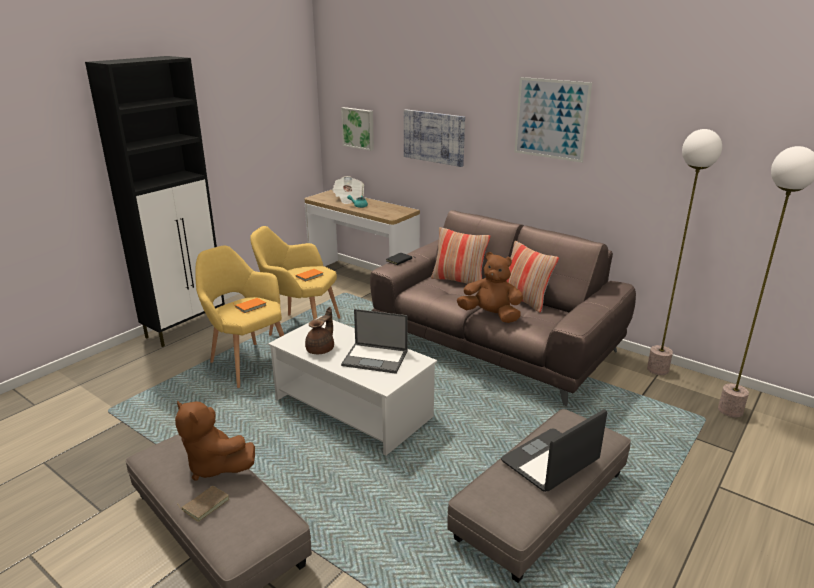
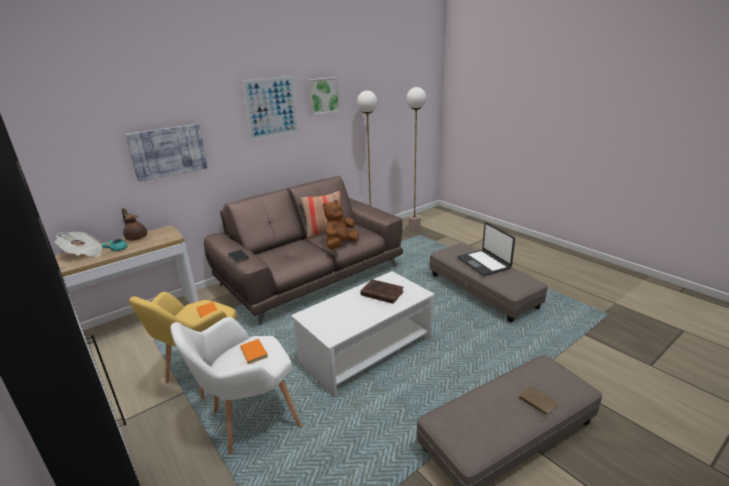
camera: 75 degrees left, 0 degrees up
brown plush toy [175,400,255,480] -> none
yellow armchair [195,246,284,388] -> white armchair [171,317,302,455]
brown teapot [305,307,334,354] -> brown teapot moved to [122,208,147,241]
picture [341,107,374,151] -> picture moved to [308,77,340,115]
laptop [341,309,408,374] -> brown book [360,279,404,304]
pillow [431,227,490,284] -> none

